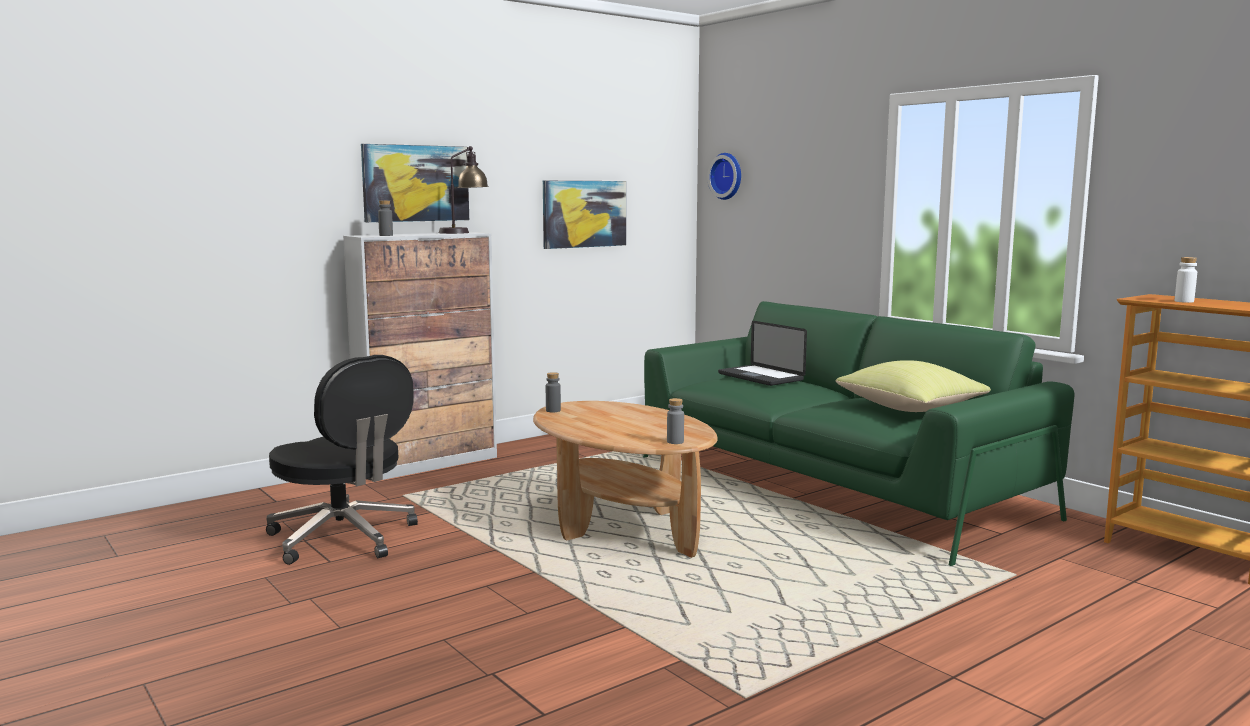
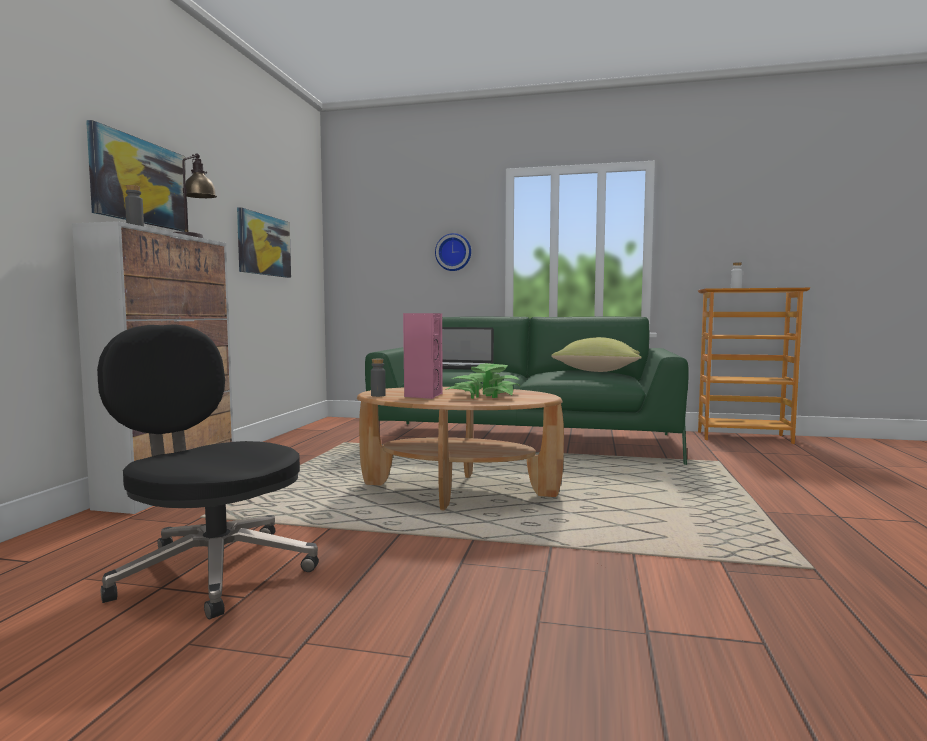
camera: 40 degrees left, 5 degrees down
black office chair [266,355,418,565] -> black office chair turned 150 degrees counterclockwise [97,324,319,620]
grey bottle [667,398,684,444] -> none
wall clock [707,153,741,200] -> wall clock moved to [435,233,471,271]
none -> pink speaker [403,313,442,399]
none -> potted plant [445,363,521,399]

